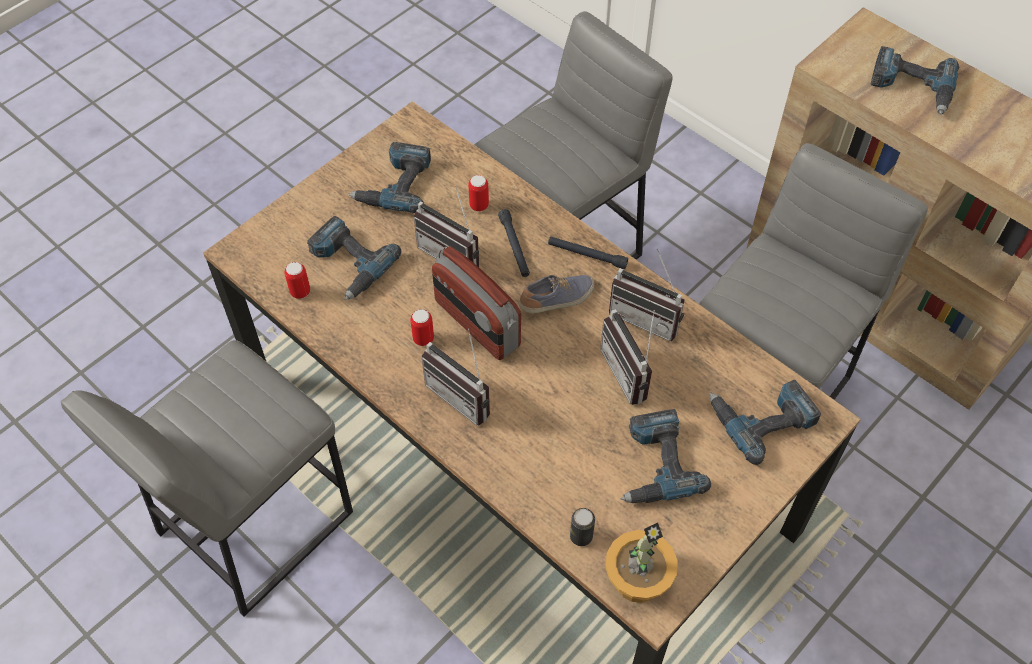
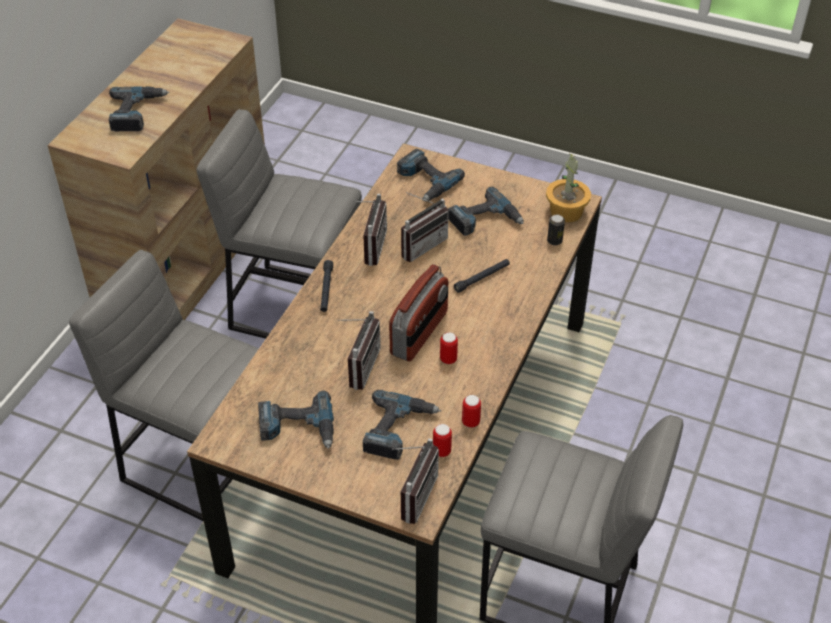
camera: 110 degrees left, 10 degrees down
radio [422,329,490,426] -> radio moved to [392,438,439,524]
can [468,175,489,211] -> can moved to [462,395,481,428]
black flashlight [498,209,530,277] -> black flashlight moved to [454,259,510,293]
shoe [519,275,594,313] -> none

